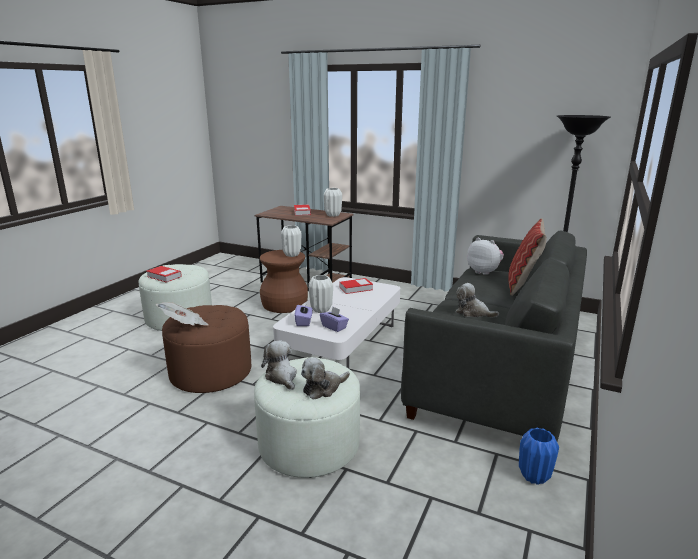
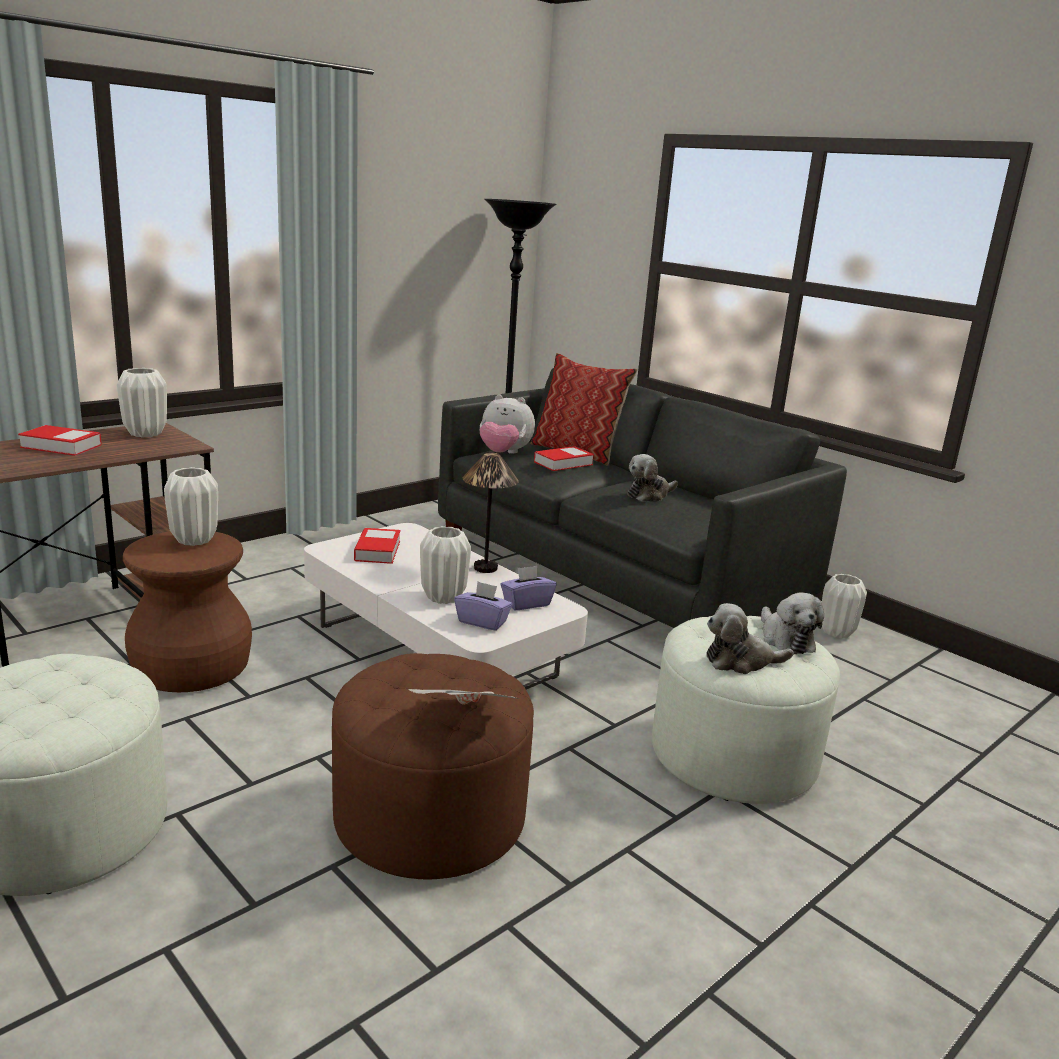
camera: 70 degrees left, 0 degrees up
book [147,266,182,283] -> book moved to [534,446,594,471]
plush toy [467,237,504,275] -> plush toy turned 135 degrees counterclockwise [480,394,535,454]
blue vase [519,428,559,485] -> white vase [822,574,867,638]
none -> table lamp [463,452,519,573]

